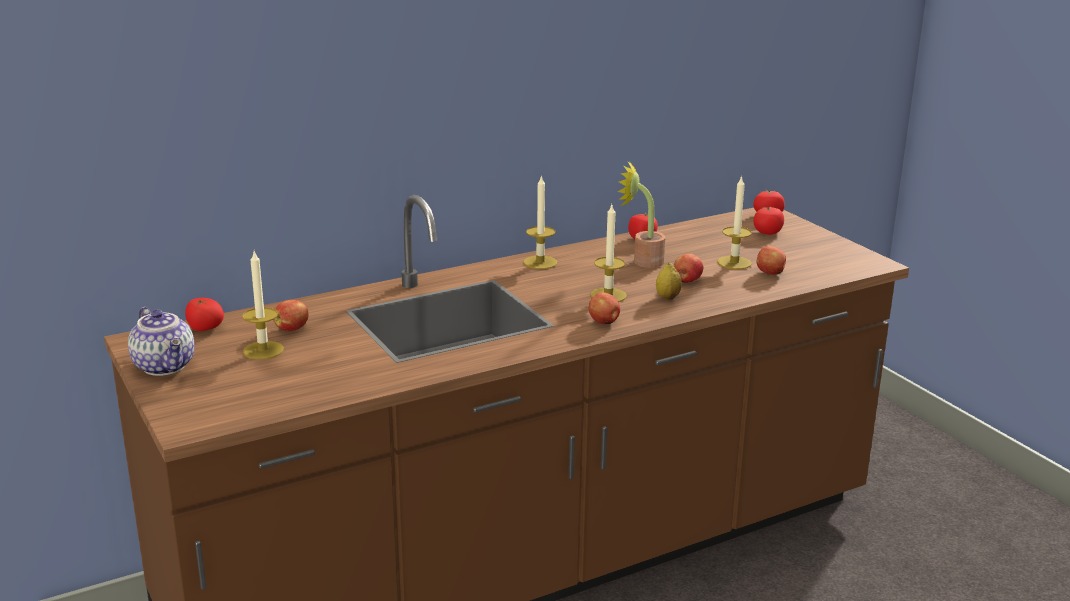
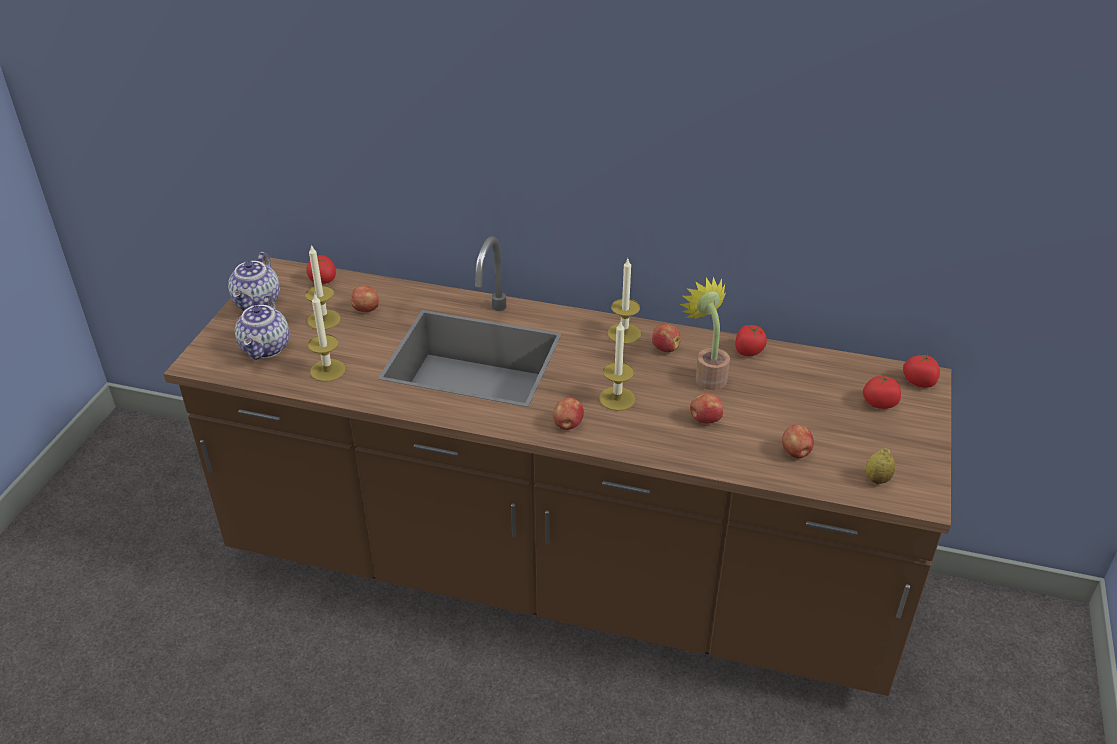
camera: 45 degrees right, 15 degrees up
lemon [656,263,682,300] -> lemon moved to [866,448,895,484]
candle [717,175,752,270] -> candle moved to [308,293,346,382]
none -> teapot [235,295,289,360]
none -> apple [652,324,681,352]

